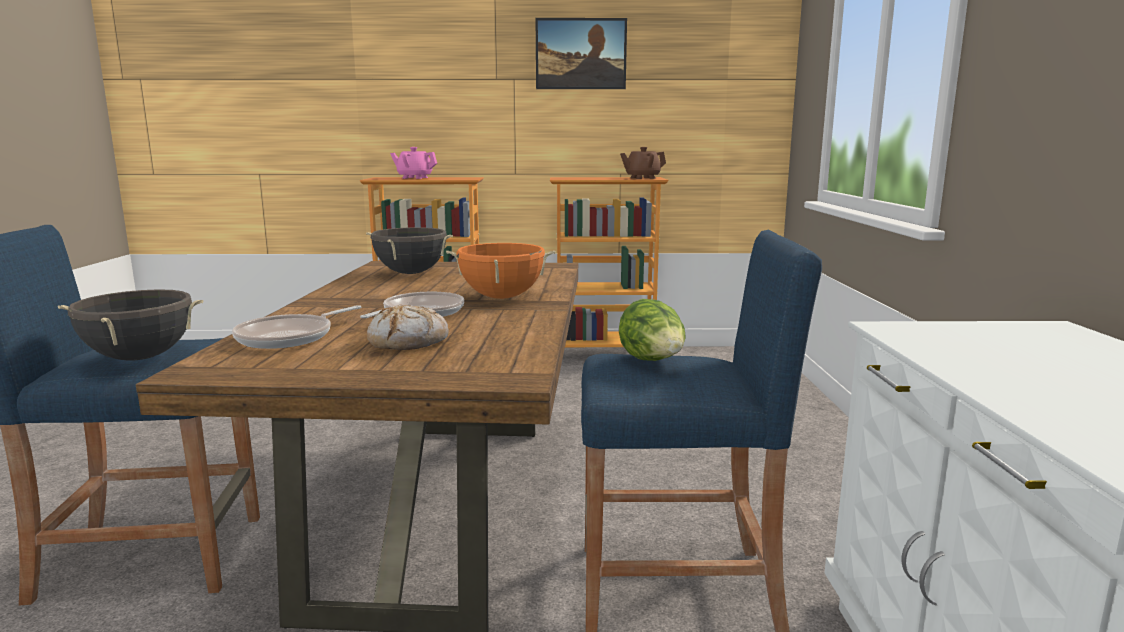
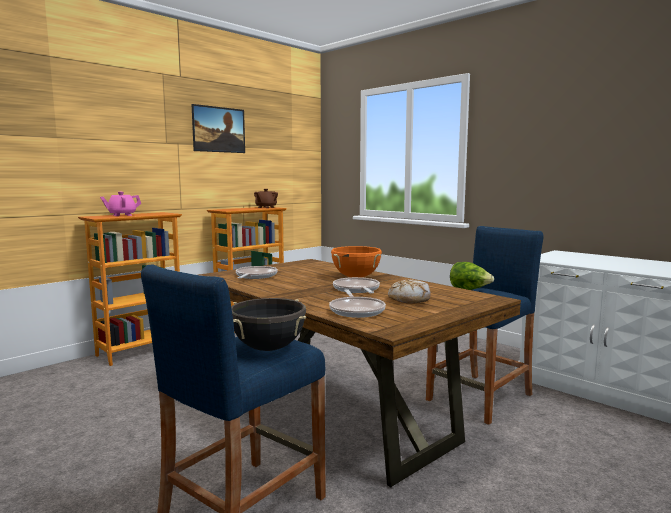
camera: 45 degrees left, 5 degrees down
black cooking pot [366,227,453,274] -> frying pan [236,266,278,279]

